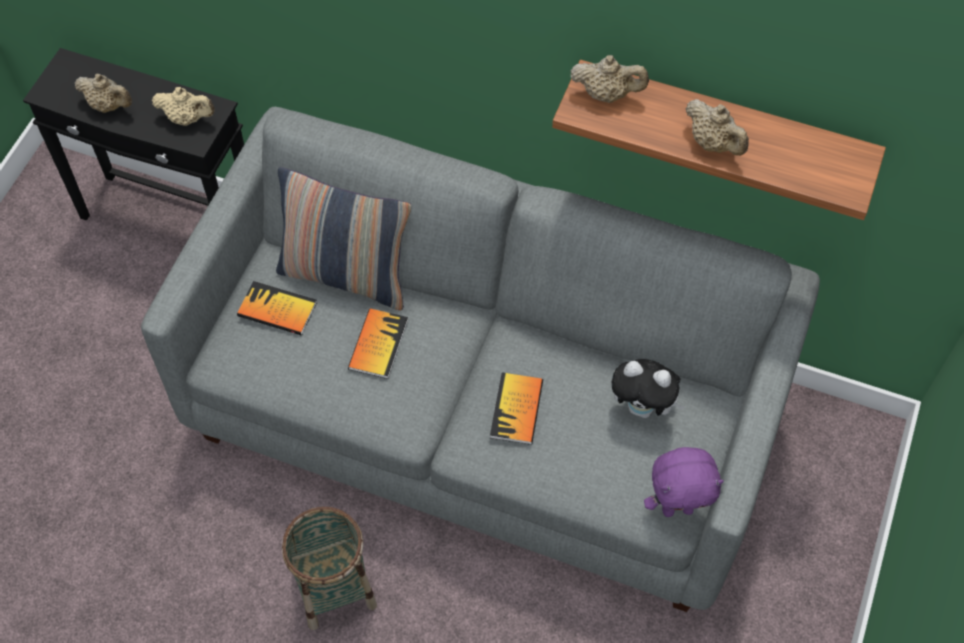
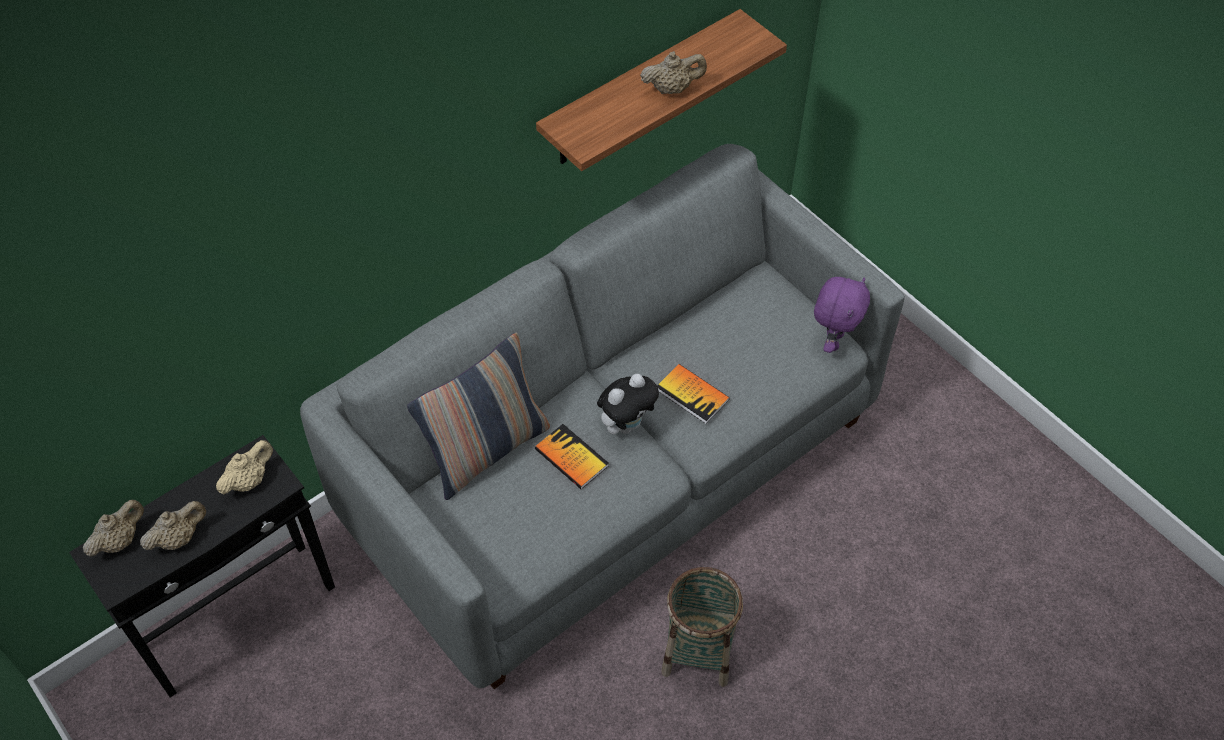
camera: 60 degrees left, 5 degrees down
book [237,281,317,336] -> none
beige teapot [570,55,649,103] -> beige teapot moved to [83,500,144,557]
plush toy [611,359,685,418] -> plush toy moved to [597,374,659,435]

